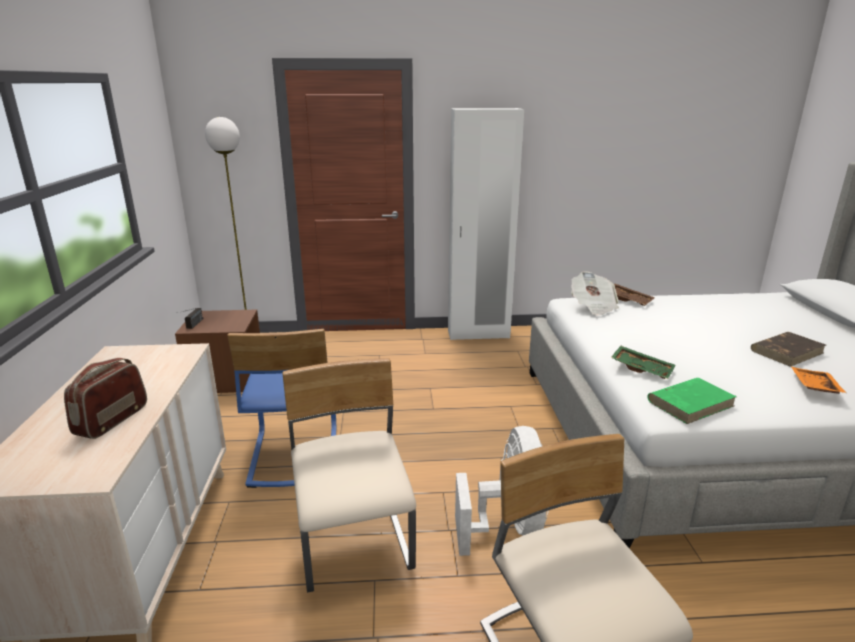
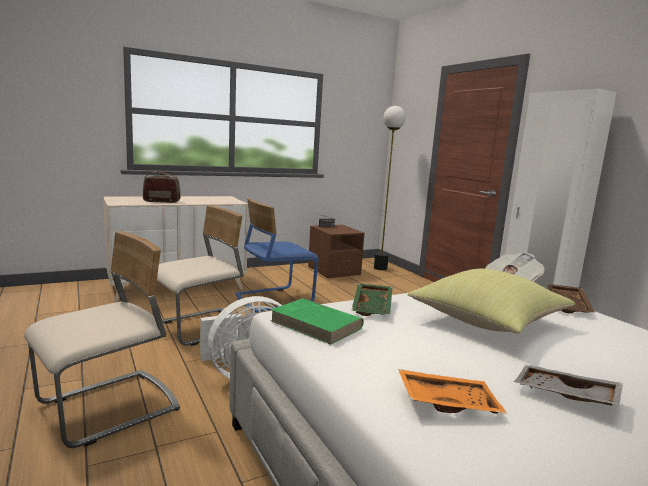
camera: 65 degrees right, 10 degrees down
brown book [751,332,826,367] -> grey tray [514,365,623,406]
none -> yellow pillow [408,269,575,334]

